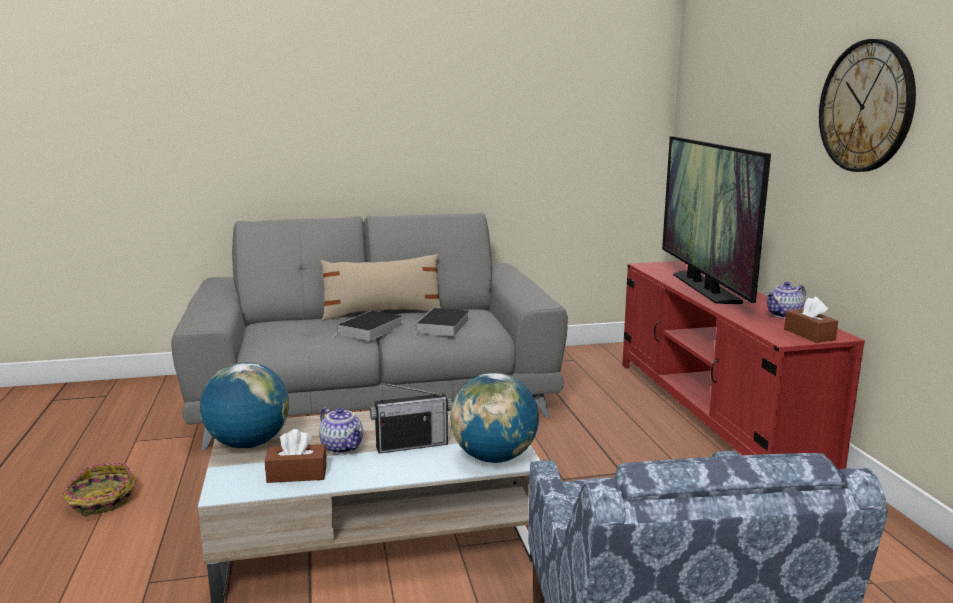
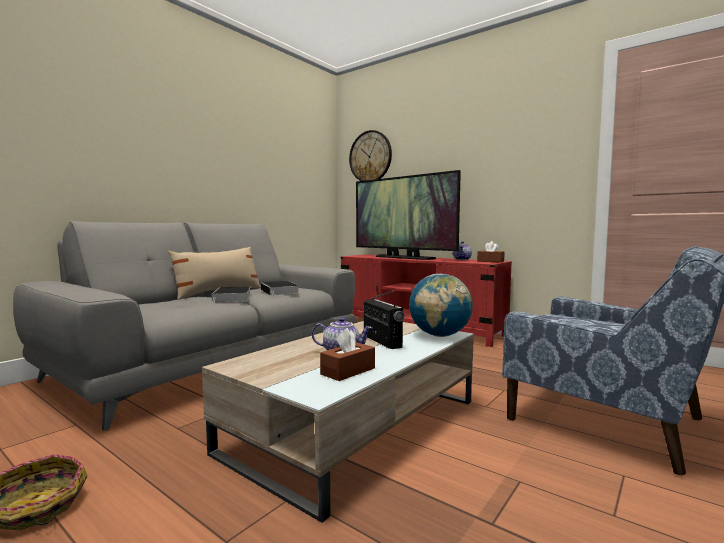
camera: 40 degrees left, 10 degrees down
globe [200,362,289,448] -> none
radio [370,383,452,454] -> radio turned 60 degrees counterclockwise [364,290,405,349]
wall clock [819,39,916,172] -> wall clock moved to [349,130,392,181]

